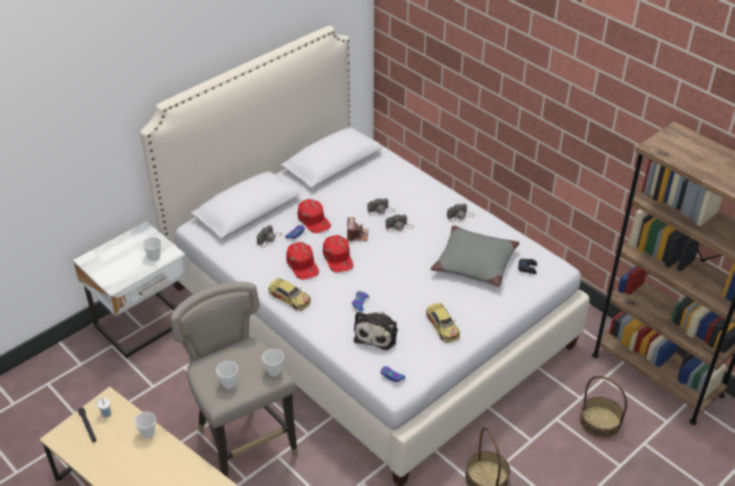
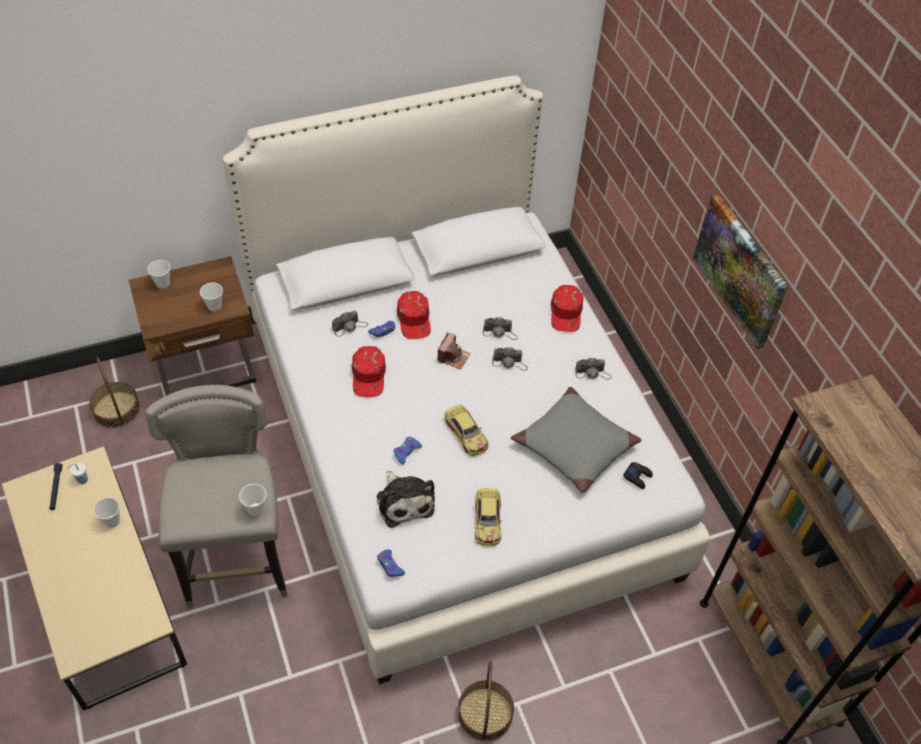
camera: 20 degrees right, 10 degrees up
white nightstand [73,221,189,358] -> brown nightstand [129,256,256,396]
cup [216,361,238,389] -> cup moved to [147,260,170,289]
toy car [268,278,311,311] -> toy car moved to [444,404,489,457]
red cap [323,235,354,272] -> red cap moved to [551,285,583,332]
plush toy [354,311,398,350] -> plush toy turned 60 degrees counterclockwise [376,471,435,528]
basket [579,376,627,438] -> basket moved to [89,357,140,428]
none -> picture [693,193,788,349]

